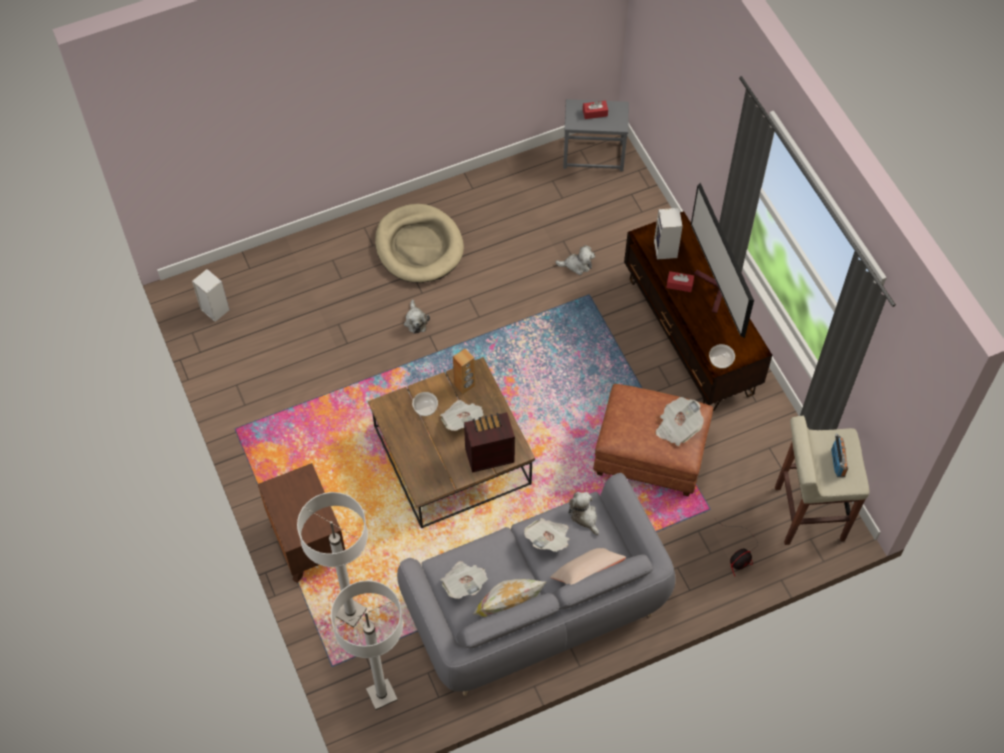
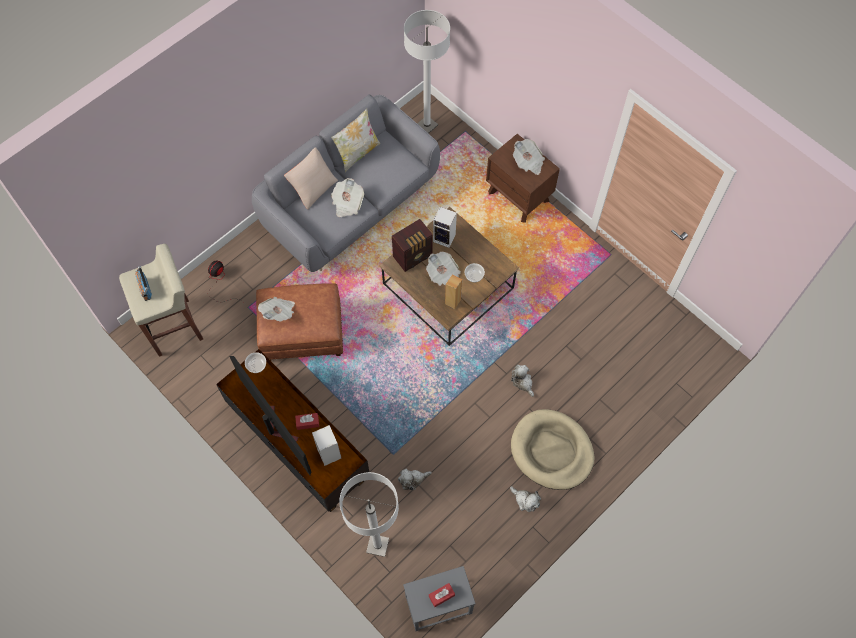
camera: 160 degrees right, 5 degrees up
speaker [192,269,230,322] -> speaker moved to [433,207,457,248]
white floor lamp [297,492,368,628] -> white floor lamp moved to [339,472,399,557]
newspaper [441,561,488,599] -> newspaper moved to [513,139,545,175]
plush toy [569,492,599,535] -> plush toy moved to [510,486,541,512]

